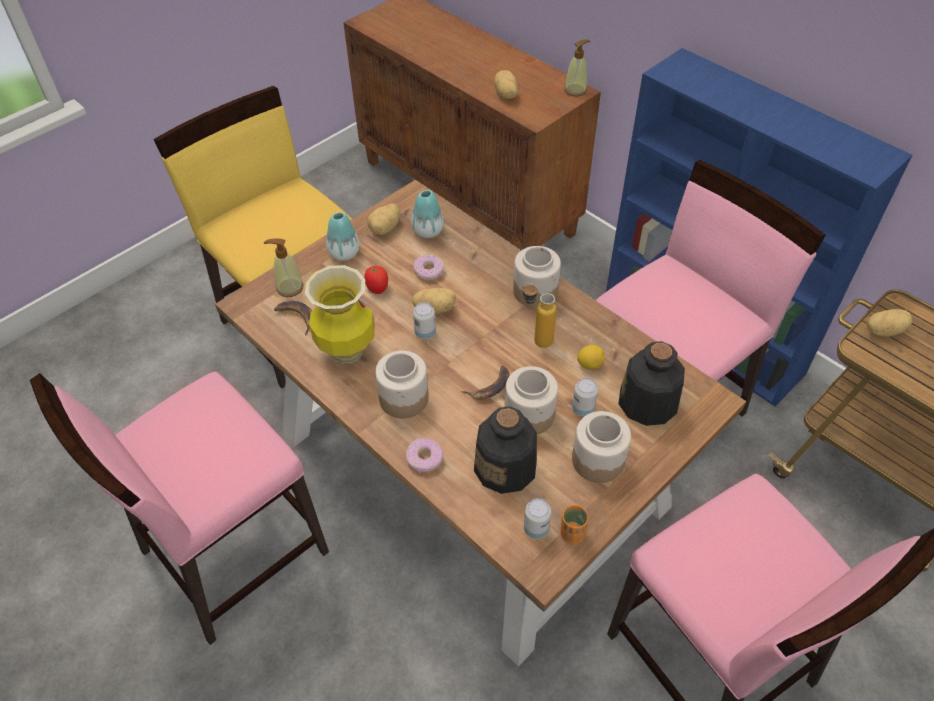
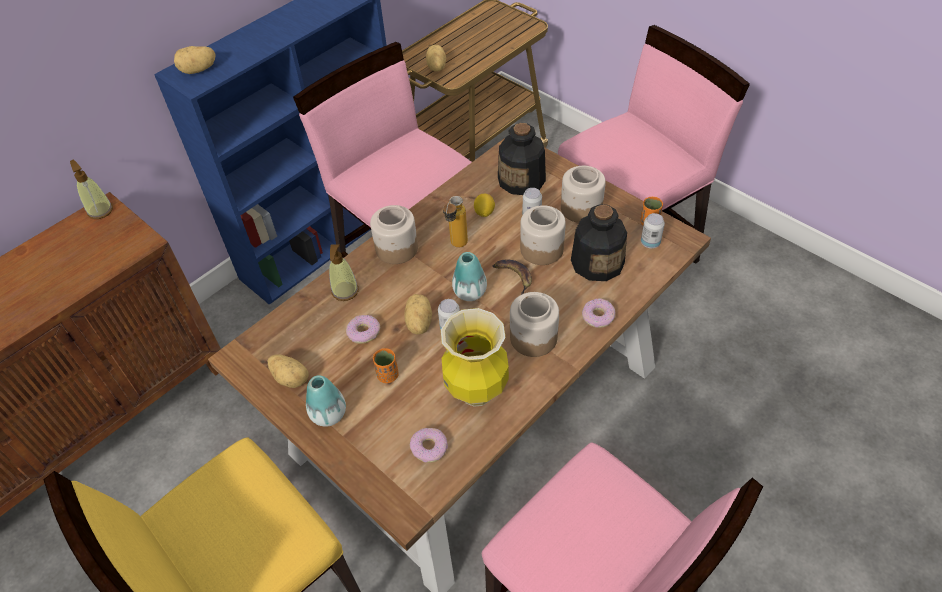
camera: 90 degrees left, 0 degrees up
soap dispenser [264,239,303,297] -> soap dispenser moved to [329,245,359,301]
banana [274,301,312,336] -> donut [410,428,448,463]
tomato [364,266,388,294] -> orange cup [373,348,399,383]
vase [411,190,444,238] -> vase moved to [452,252,487,301]
potato [494,70,518,99] -> potato moved to [174,46,216,74]

